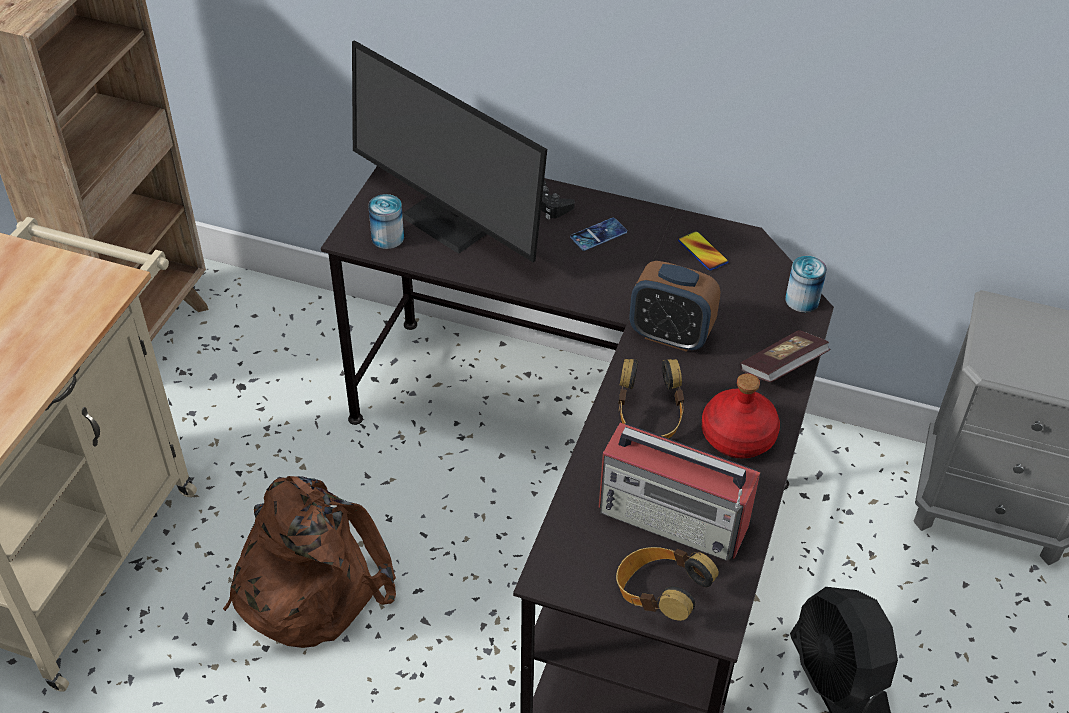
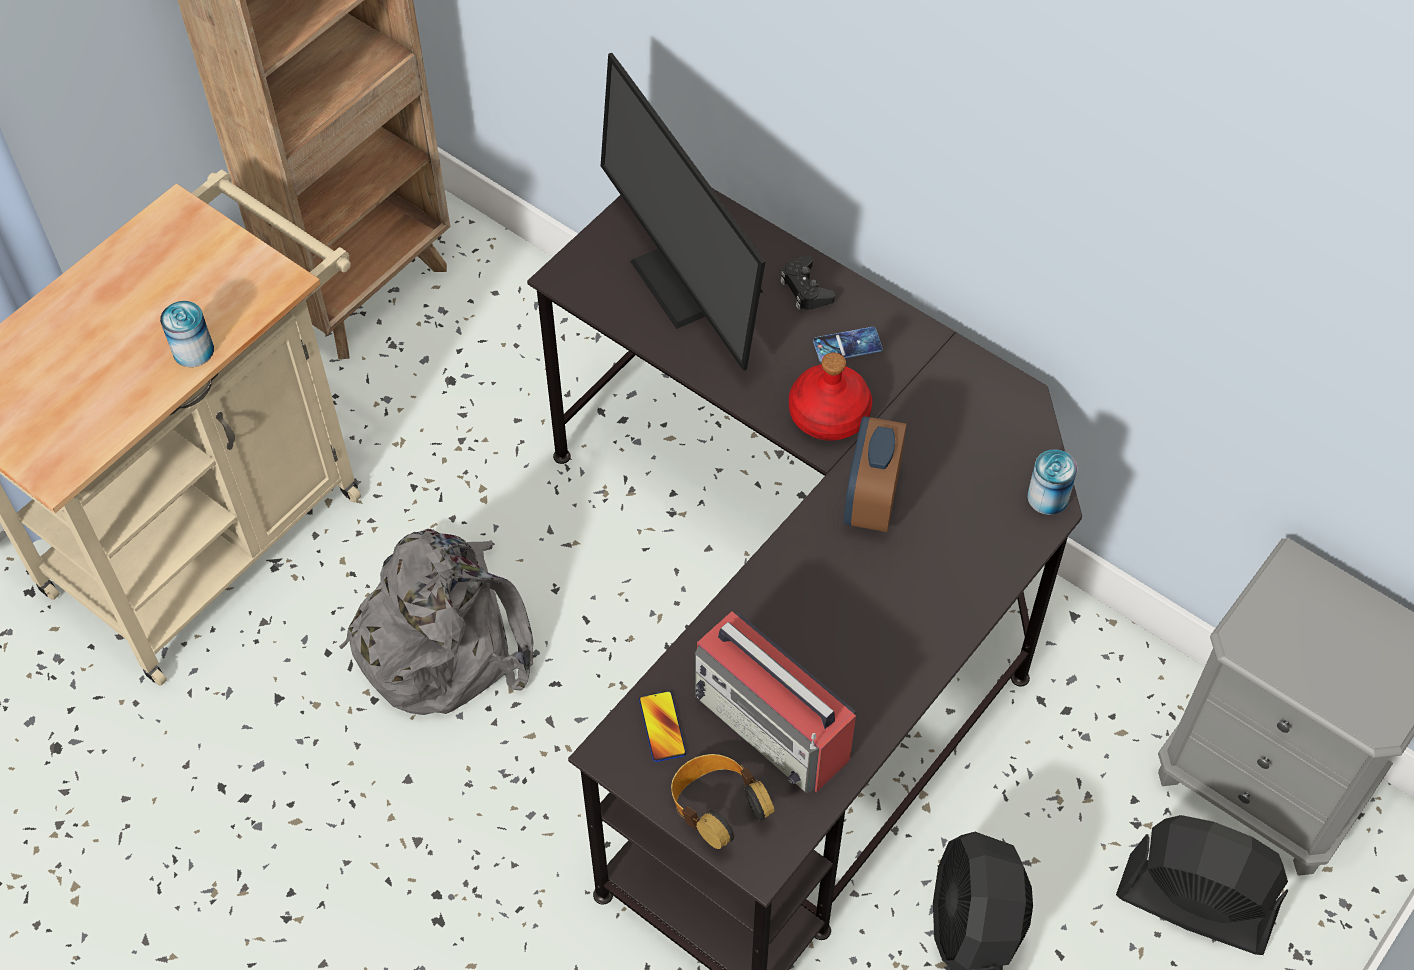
camera: 20 degrees right, 10 degrees up
brown backpack [223,476,396,648] -> grey backpack [339,529,533,715]
can [368,194,404,249] -> can moved to [160,301,214,367]
headphones [618,359,684,438] -> none
alarm clock [629,261,720,352] -> alarm clock turned 60 degrees clockwise [844,416,907,532]
phone [678,231,729,271] -> phone moved to [639,691,686,762]
red bottle [702,373,780,459] -> red bottle moved to [789,353,872,441]
book [740,330,831,382] -> none
none -> black fan [1116,815,1288,955]

